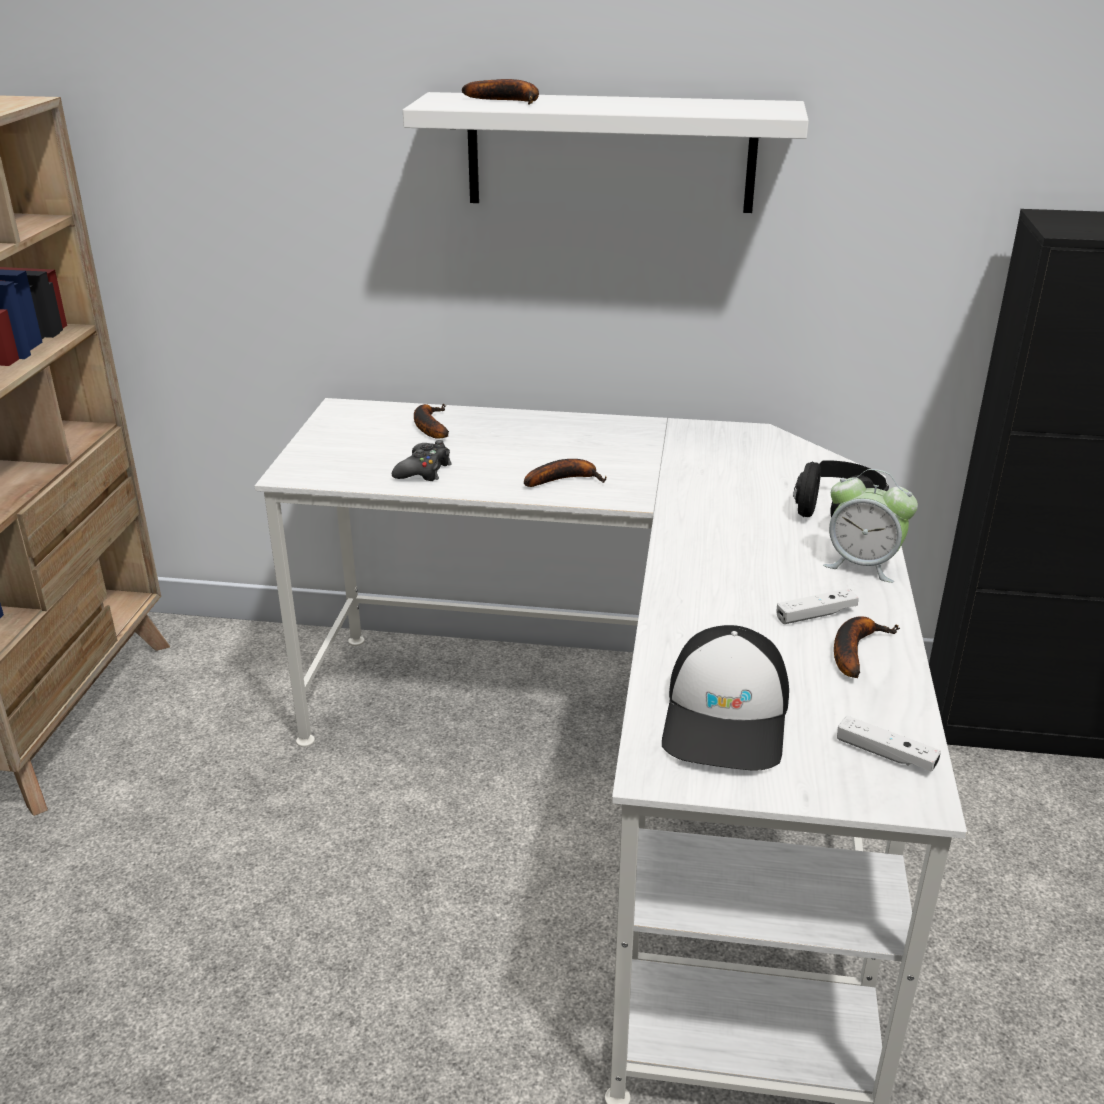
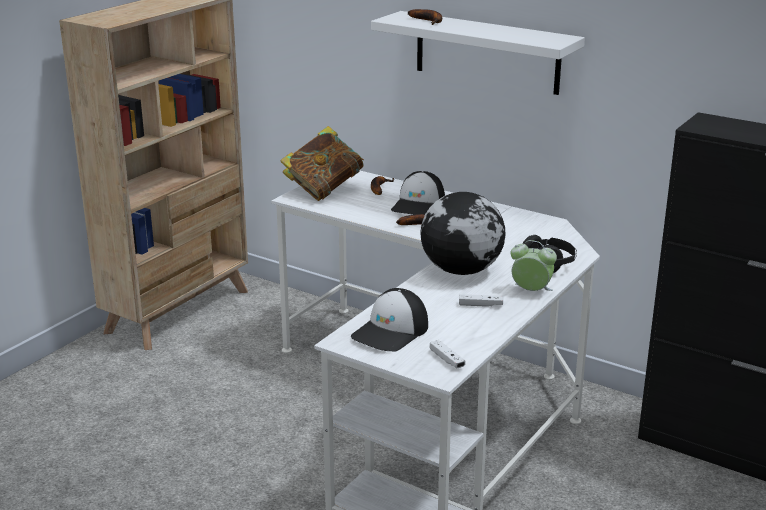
camera: 25 degrees right, 5 degrees down
black game controller [392,440,452,481] -> none
alarm clock [823,469,918,583] -> alarm clock turned 150 degrees clockwise [510,240,557,291]
banana [834,616,900,678] -> none
none -> book [281,126,364,201]
none -> cap [391,171,445,215]
none -> globe [420,192,506,275]

